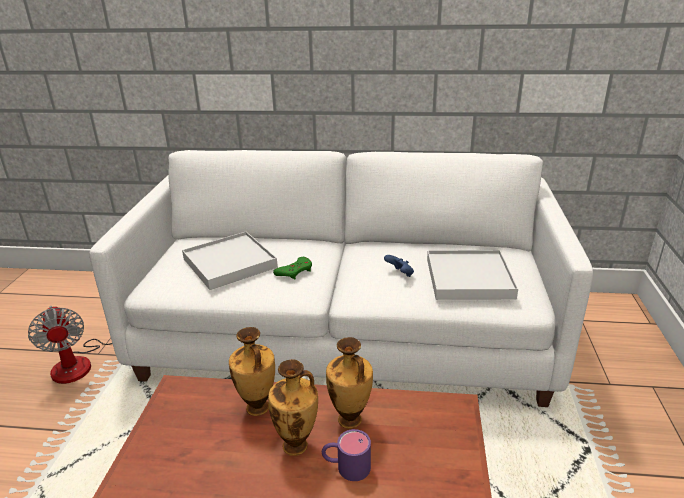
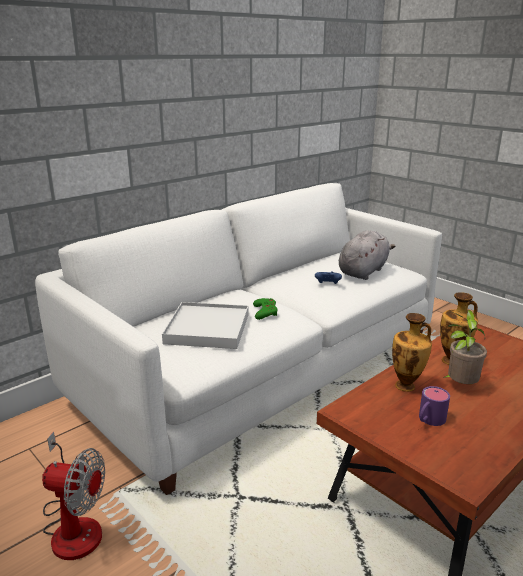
camera: 50 degrees left, 5 degrees down
vase [268,359,318,456] -> potted plant [443,310,487,384]
purple mug [322,429,371,481] -> purple mug moved to [419,386,450,426]
white tray [427,250,518,300] -> grey plush toy [339,230,395,280]

